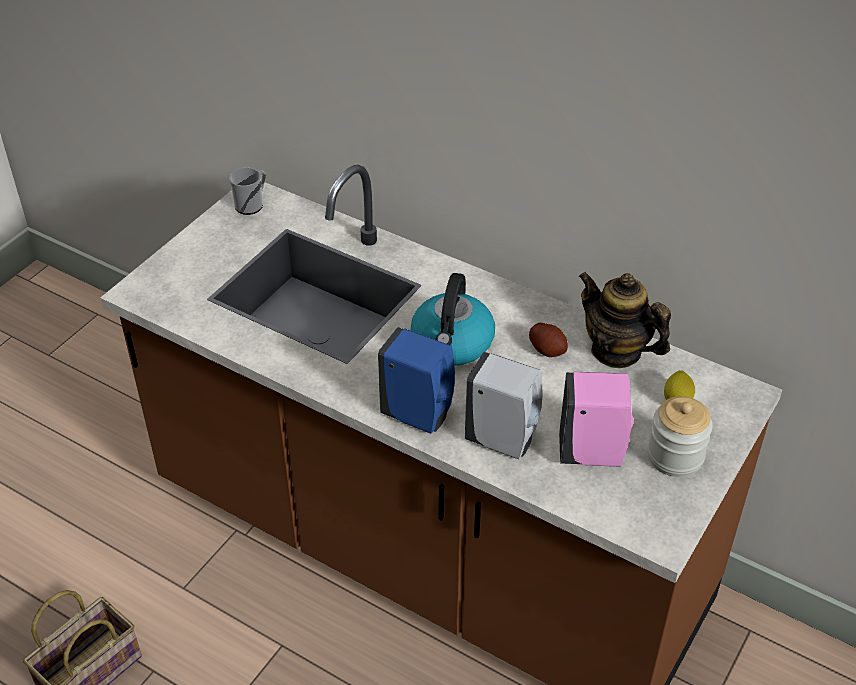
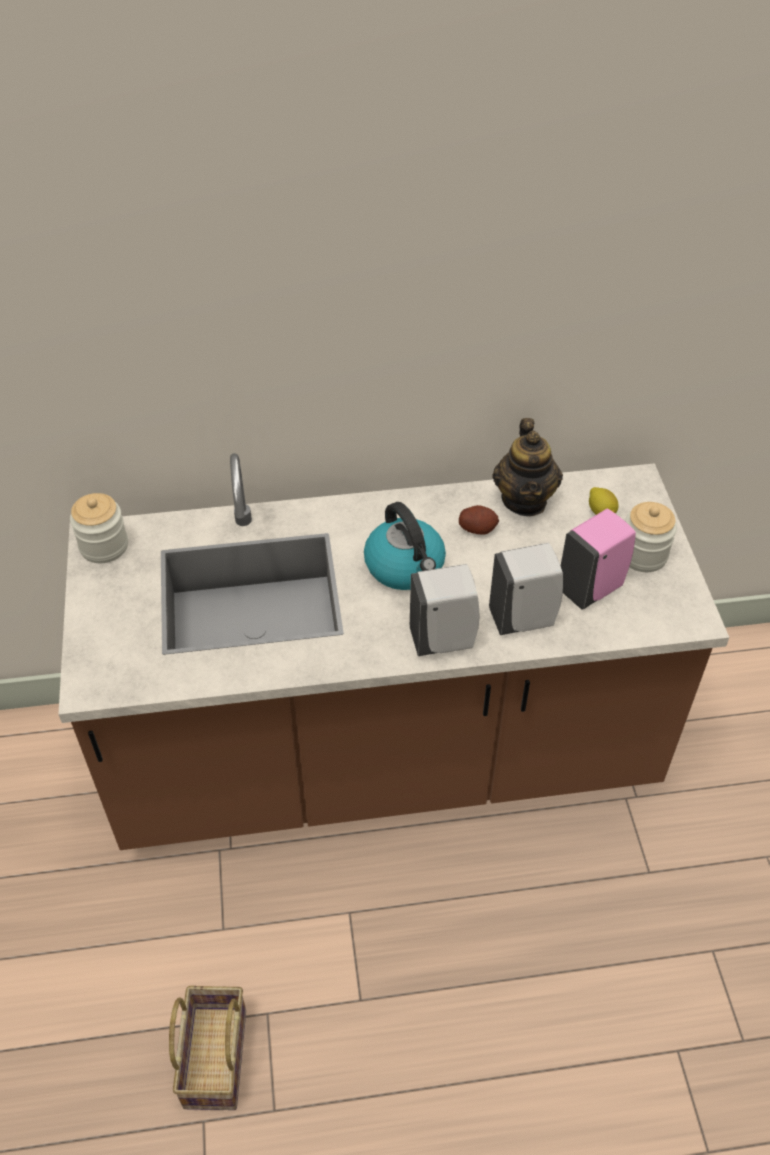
camera: 40 degrees left, 5 degrees up
mug [229,167,266,215] -> jar [70,493,128,563]
blue soap dispenser [378,327,455,434] -> white soap dispenser [410,564,480,656]
teapot [578,272,671,368] -> teapot turned 90 degrees counterclockwise [492,418,563,516]

